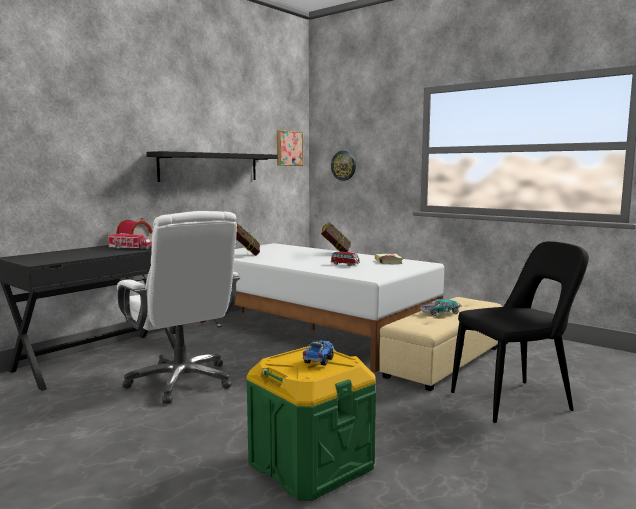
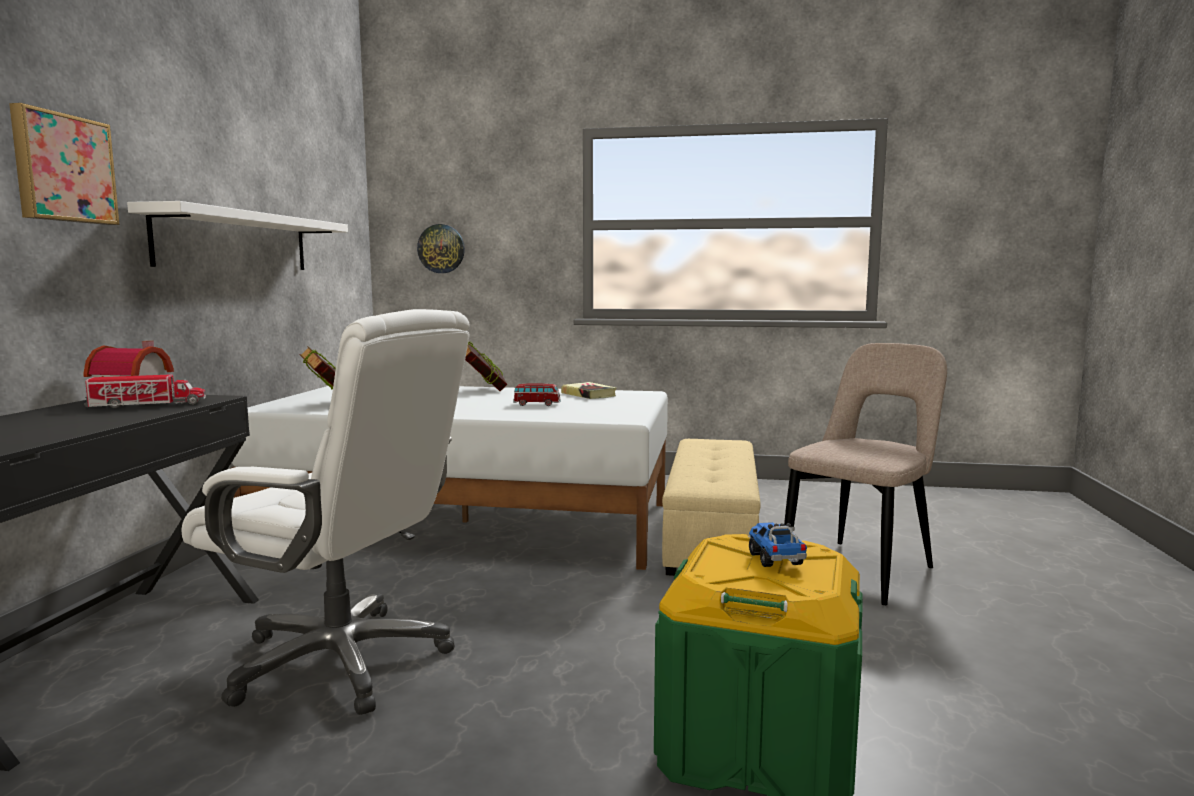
camera: 30 degrees left, 0 degrees up
black shelf [147,151,278,182] -> white shelf [127,201,348,270]
picture [277,130,303,166] -> picture moved to [9,103,120,225]
toy car [420,299,462,316] -> none
black chair [451,241,589,423] -> beige chair [784,343,947,605]

